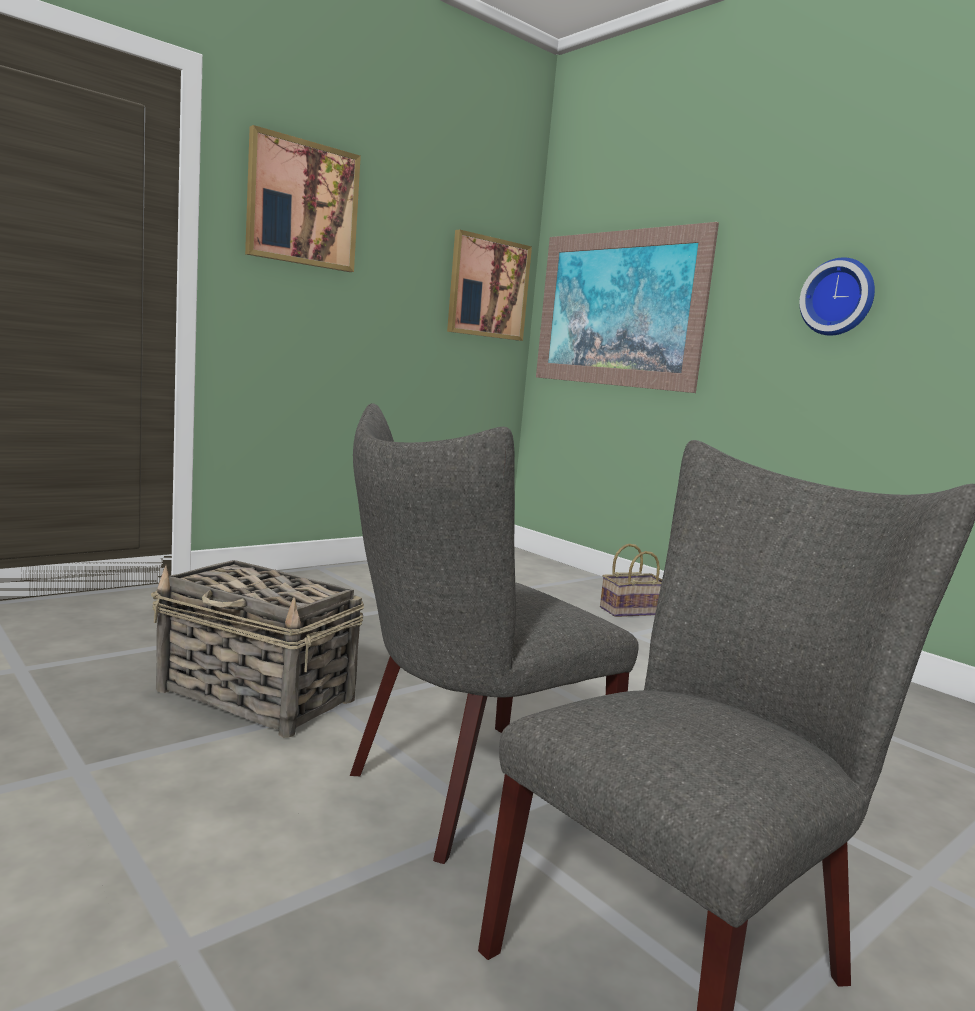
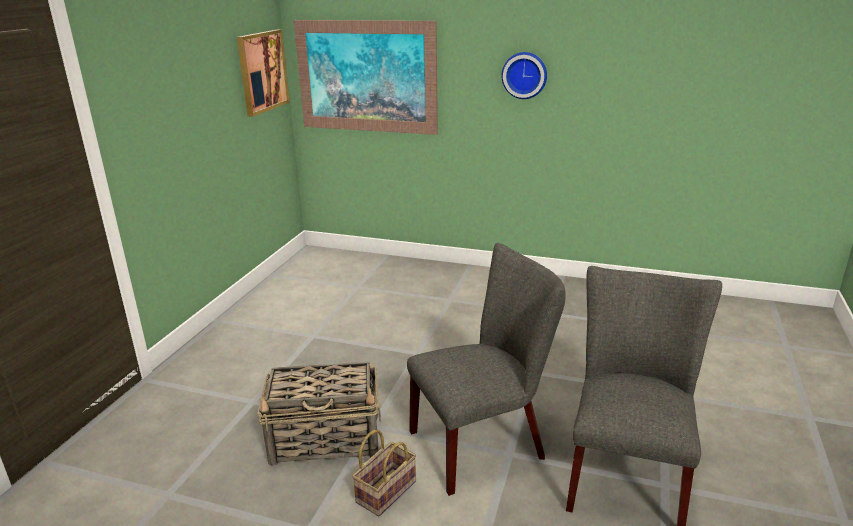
camera: 30 degrees left, 15 degrees up
picture [245,125,361,272] -> none
grey chair [350,403,639,864] -> grey chair turned 135 degrees counterclockwise [407,243,566,496]
basket [600,544,662,617] -> basket moved to [352,430,416,516]

